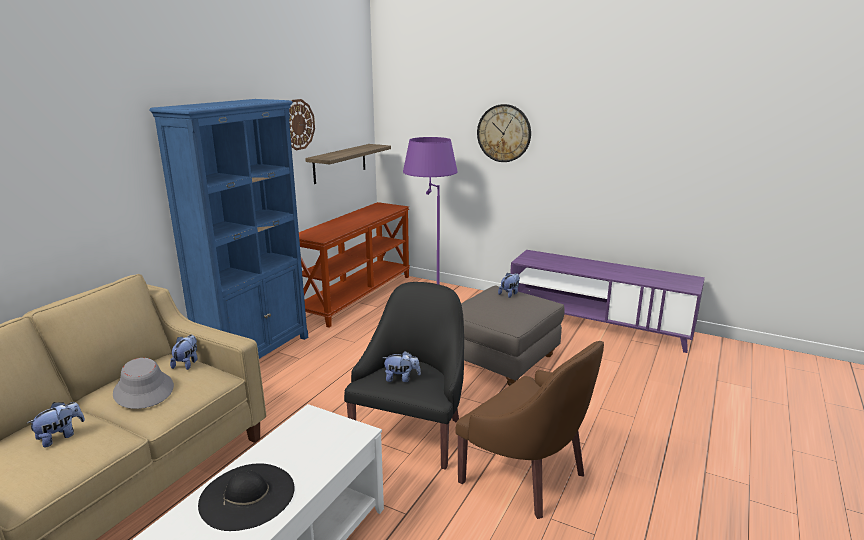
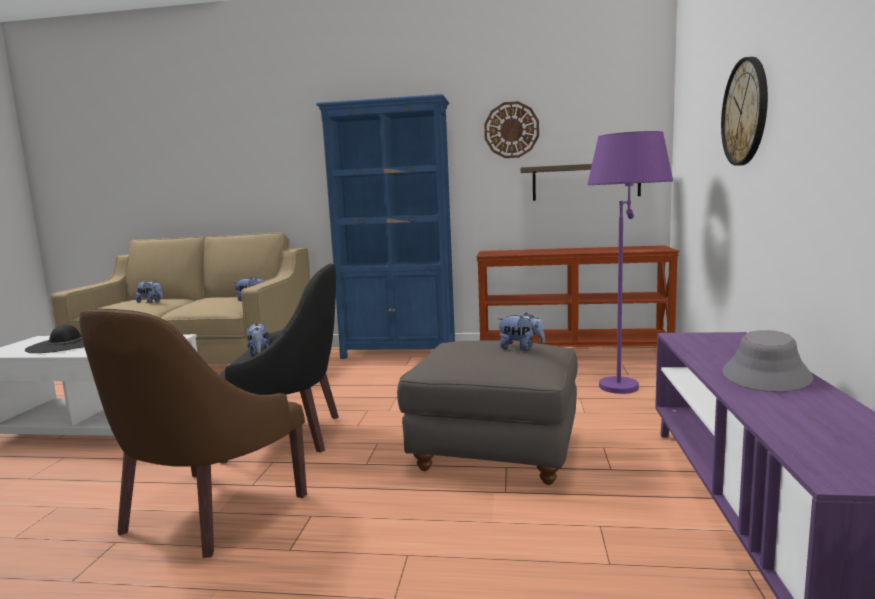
camera: 70 degrees right, 10 degrees down
grey hat [113,358,174,409] -> grey hat moved to [722,330,813,392]

